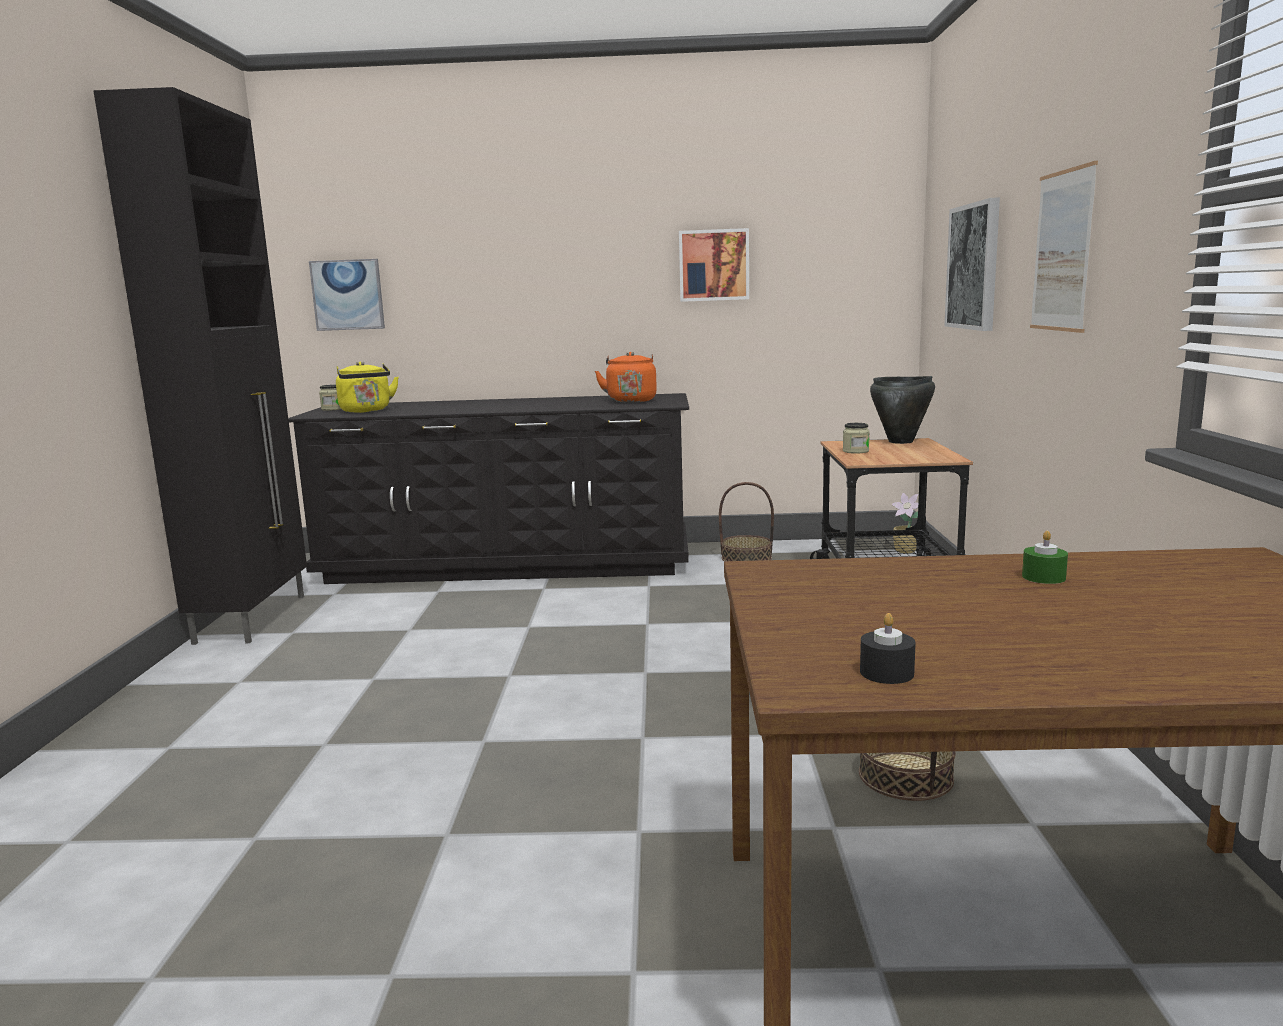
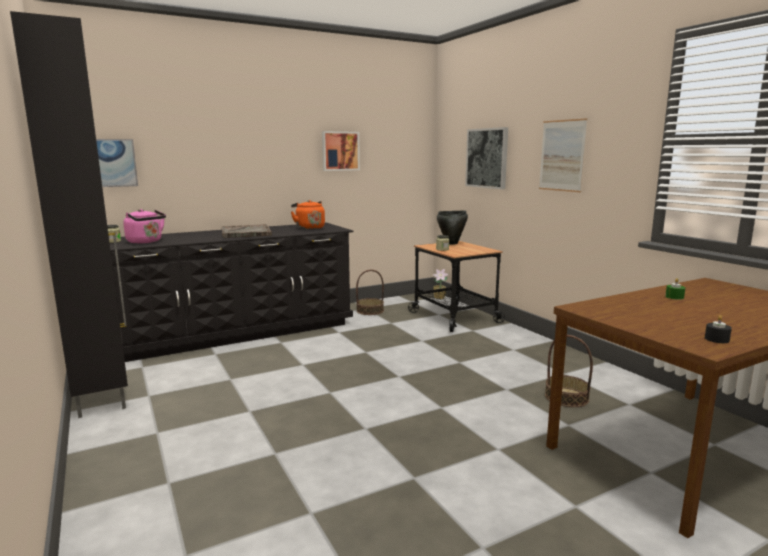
camera: 30 degrees left, 0 degrees up
yellow kettle [336,362,399,413] -> pink kettle [123,209,166,244]
none -> grey tray [222,224,272,238]

